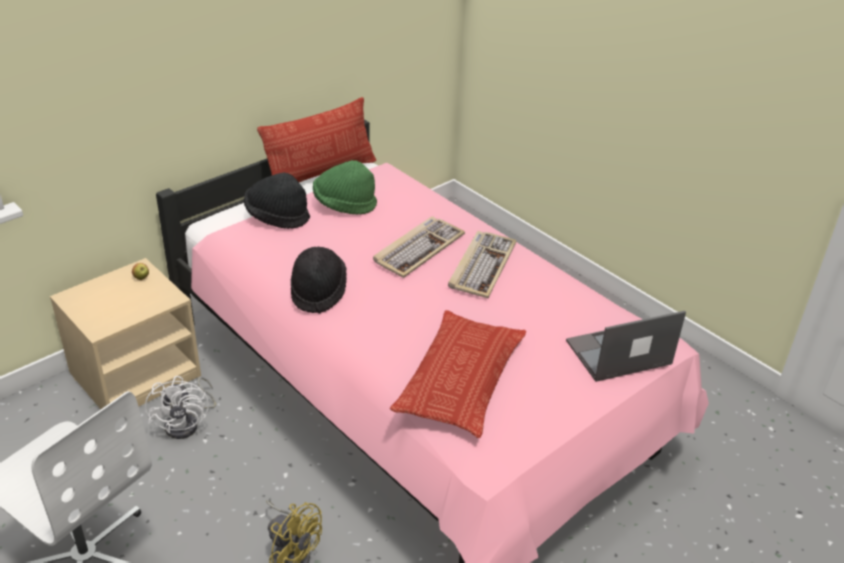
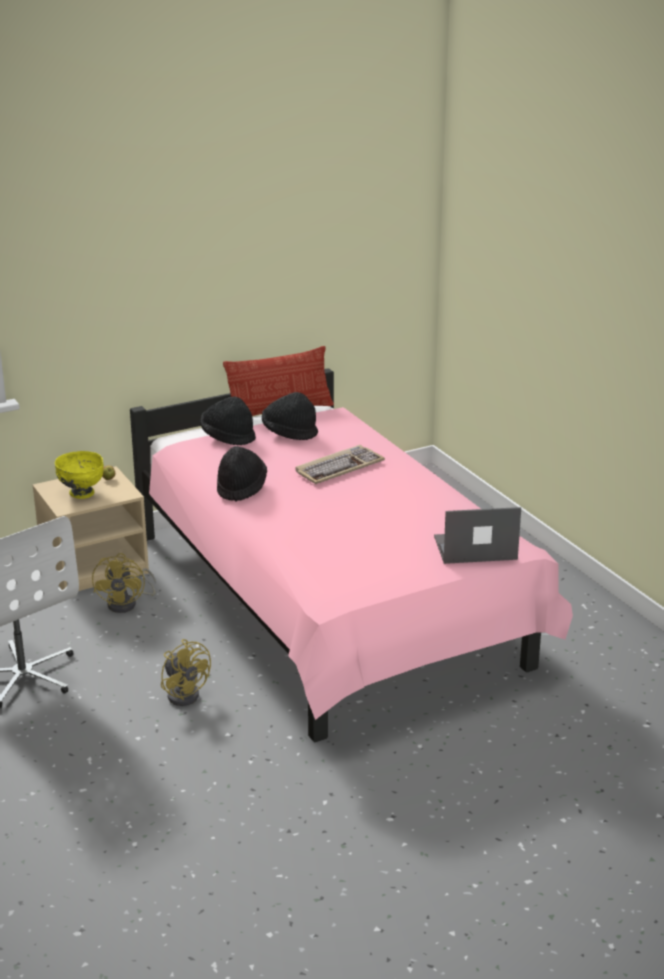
camera: 15 degrees right, 10 degrees down
white fan [145,376,216,439] -> yellow fan [92,553,156,613]
green hat [313,160,377,215] -> black hat [262,392,318,440]
pillow [390,310,526,438] -> none
keyboard [448,231,516,298] -> none
none -> yellow bowl [55,451,104,499]

